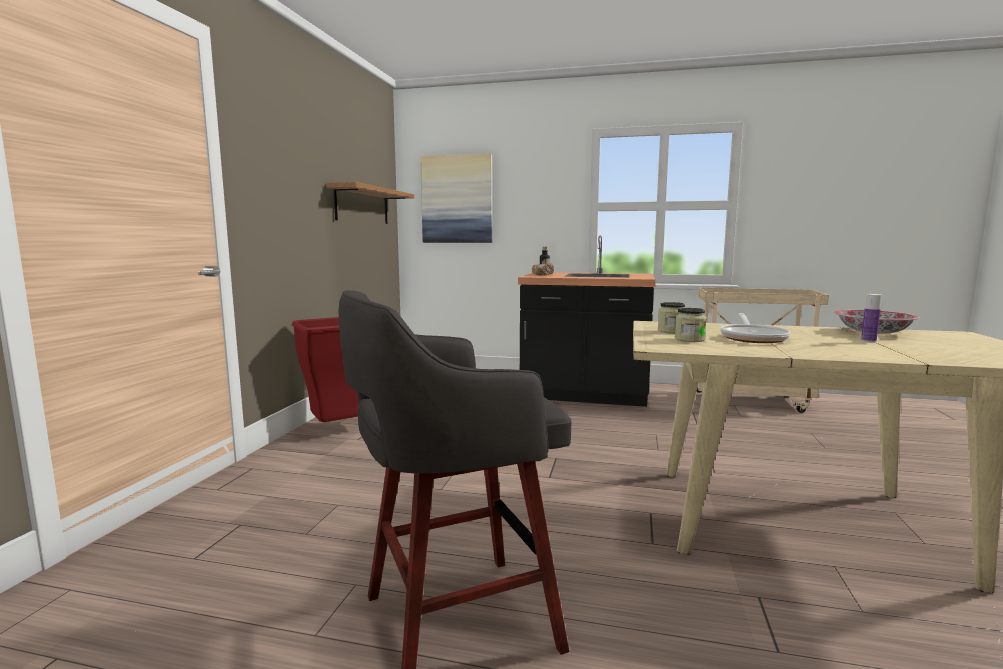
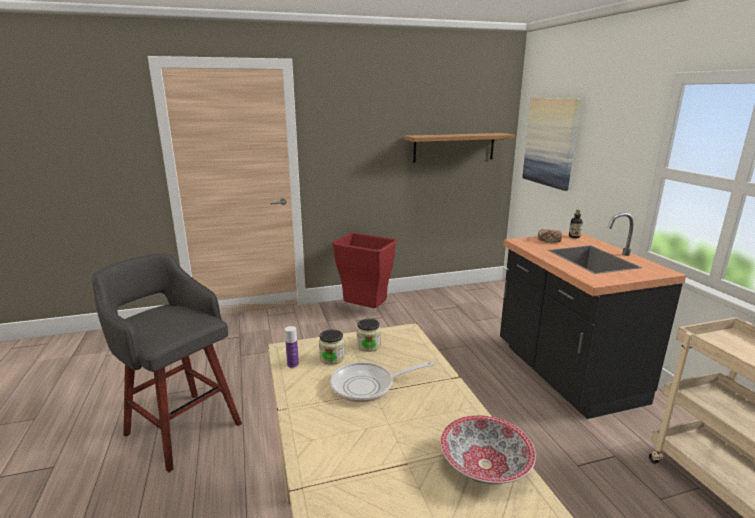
camera: 60 degrees right, 10 degrees up
bottle [861,294,882,342] -> bottle moved to [285,326,299,368]

